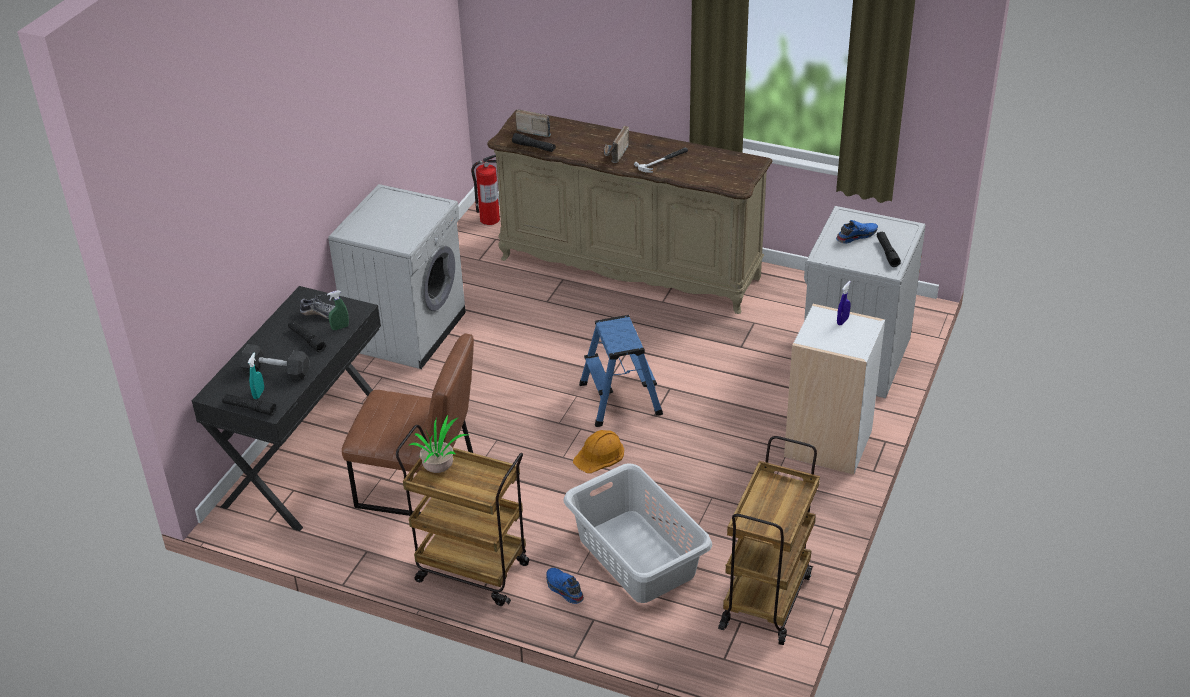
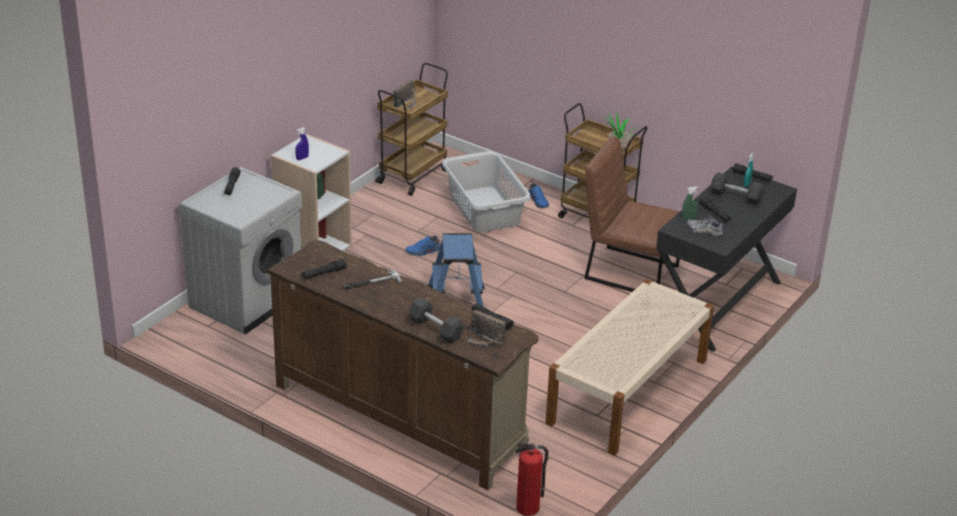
camera: 170 degrees left, 5 degrees down
white washing machine [328,184,466,369] -> beige bench [545,279,714,456]
orange hard hat [573,430,624,473] -> none
radio [604,126,629,163] -> radio moved to [393,80,417,108]
blue shoe [836,220,878,243] -> blue shoe moved to [406,236,441,256]
none -> black flashlight [302,258,347,280]
none -> grey dumbbell [408,298,464,344]

